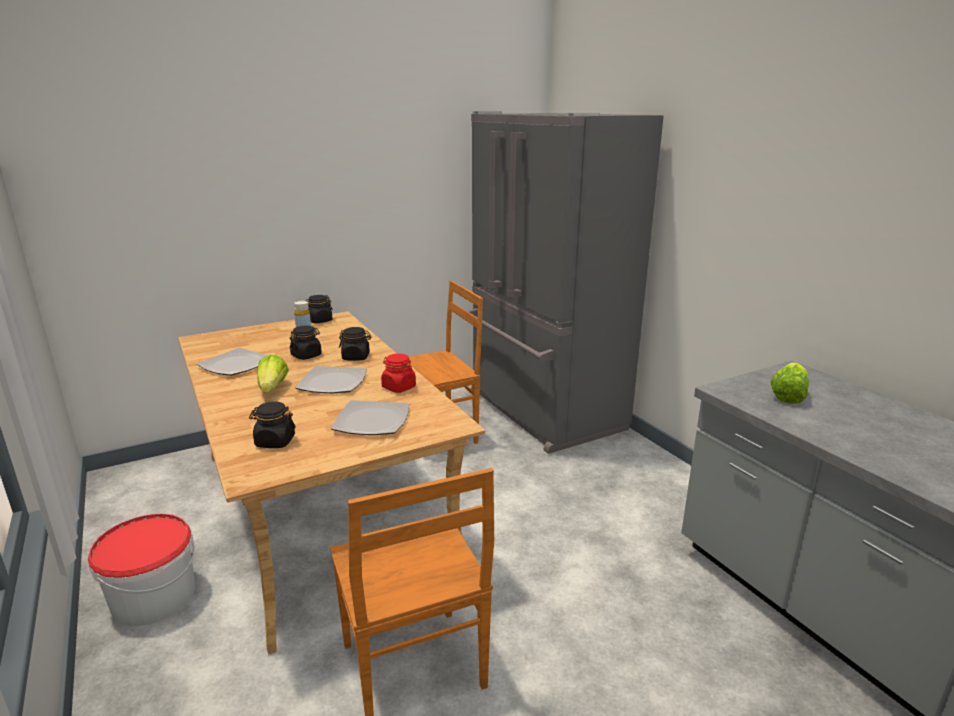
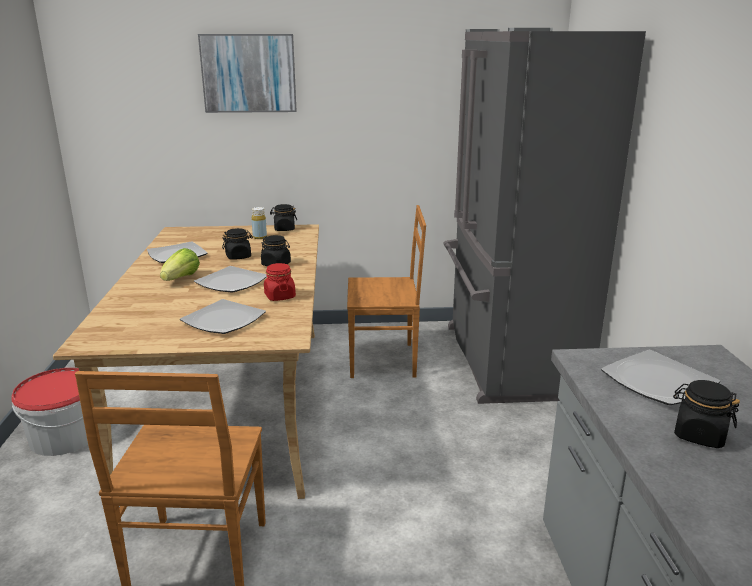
camera: 25 degrees right, 0 degrees up
black jar [249,401,296,448] -> black jar moved to [673,380,740,448]
lettuce [770,363,809,404] -> plate [601,350,720,405]
none -> picture [198,34,297,113]

